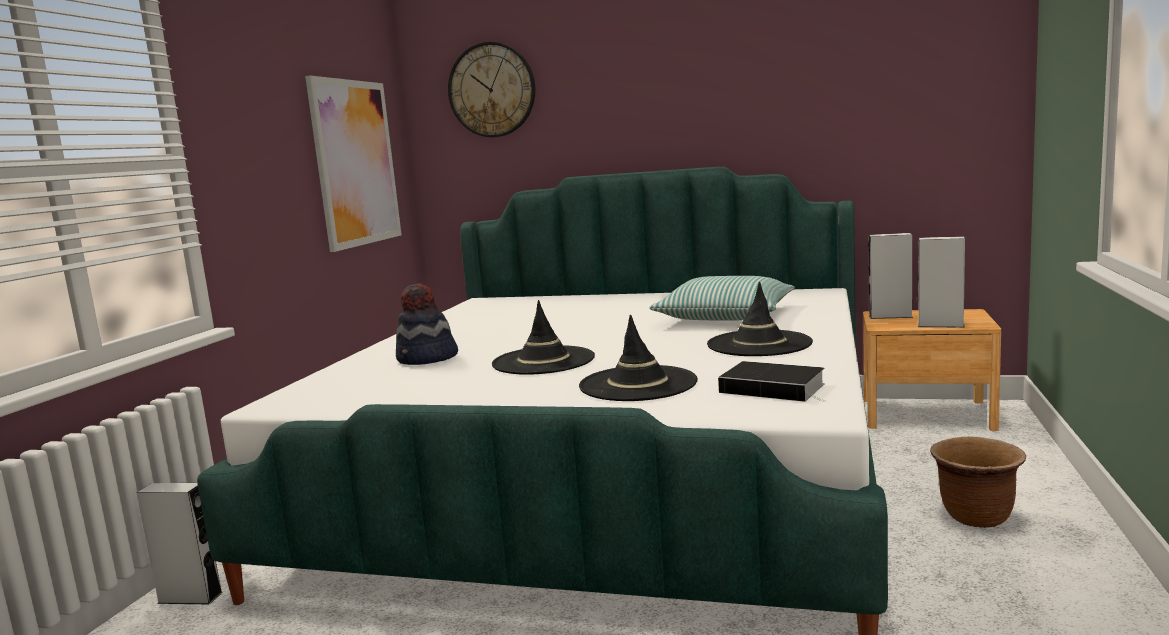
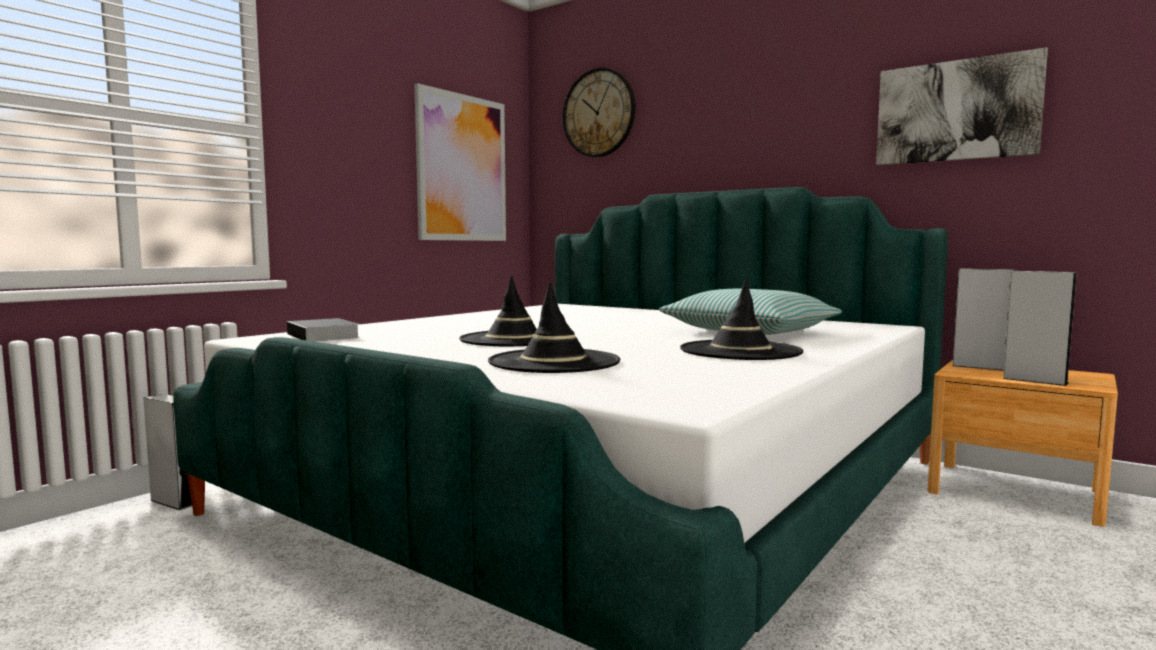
camera: 20 degrees right, 5 degrees down
hat [396,283,458,365] -> none
book [718,361,825,402] -> book moved to [287,318,360,342]
brown planter [930,437,1026,528] -> none
none -> picture [876,47,1048,165]

